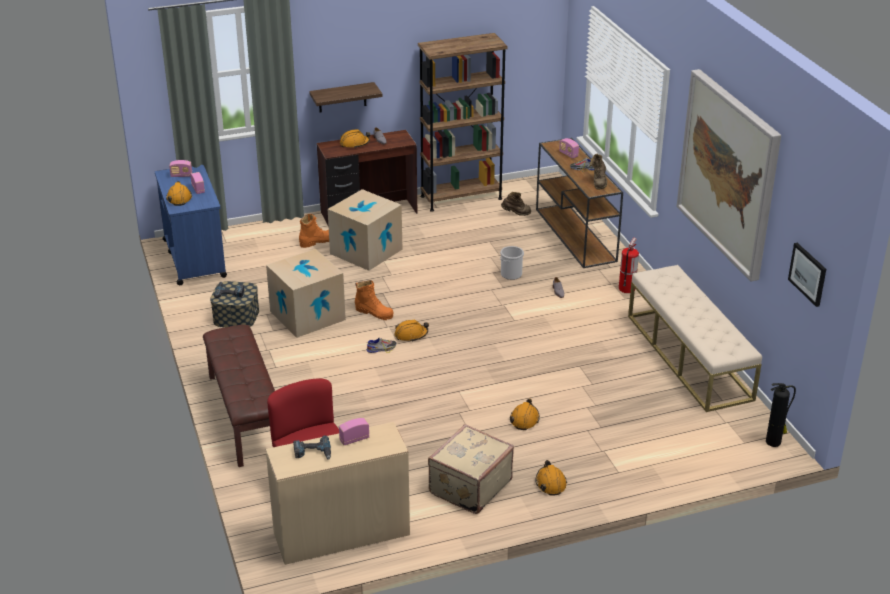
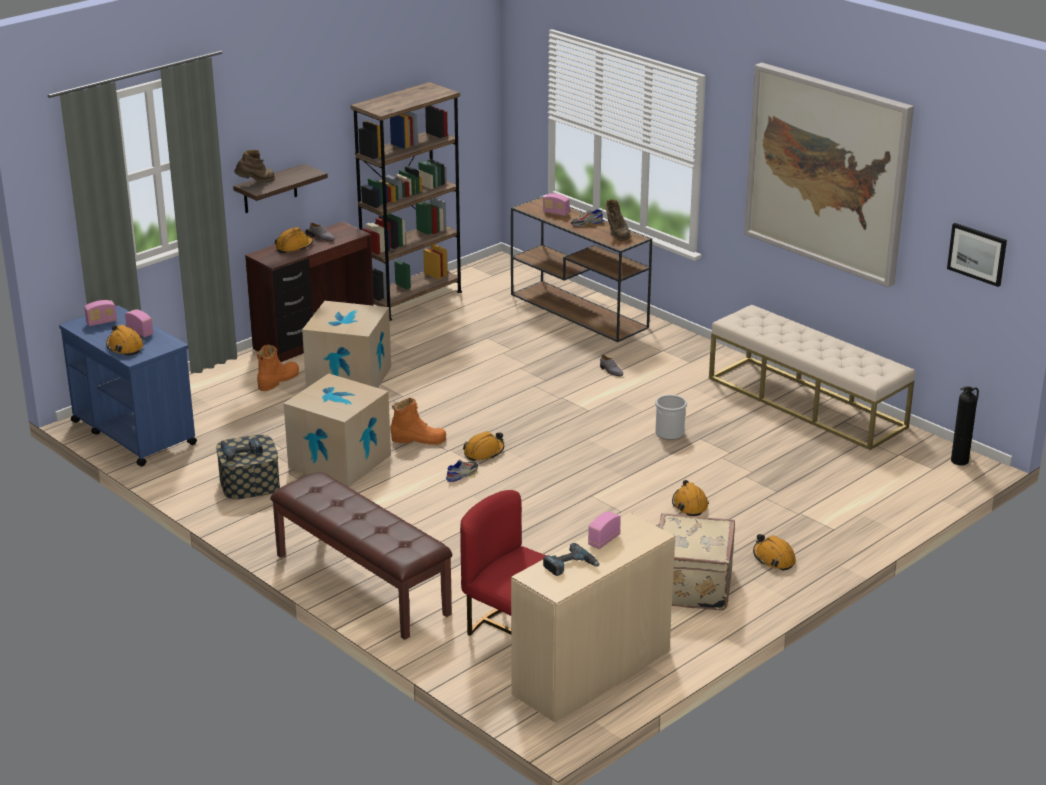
camera: 25 degrees left, 5 degrees down
bucket [500,246,524,280] -> bucket moved to [655,395,687,440]
brown boot [501,192,531,216] -> brown boot moved to [234,150,275,182]
fire extinguisher [619,238,639,293] -> none

